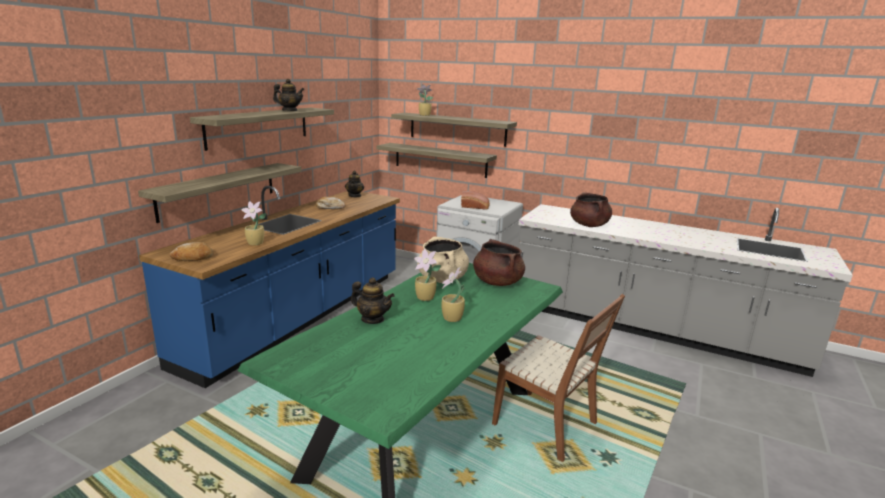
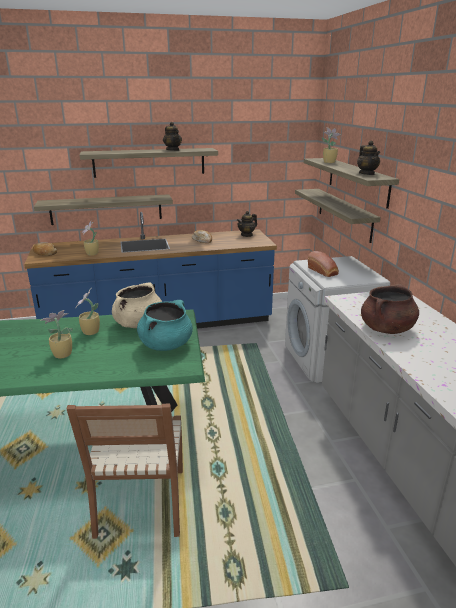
camera: 50 degrees right, 5 degrees up
teapot [351,277,394,324] -> teapot moved to [357,141,380,175]
brown cooking pot [473,239,525,286] -> turquoise cooking pot [137,300,193,351]

